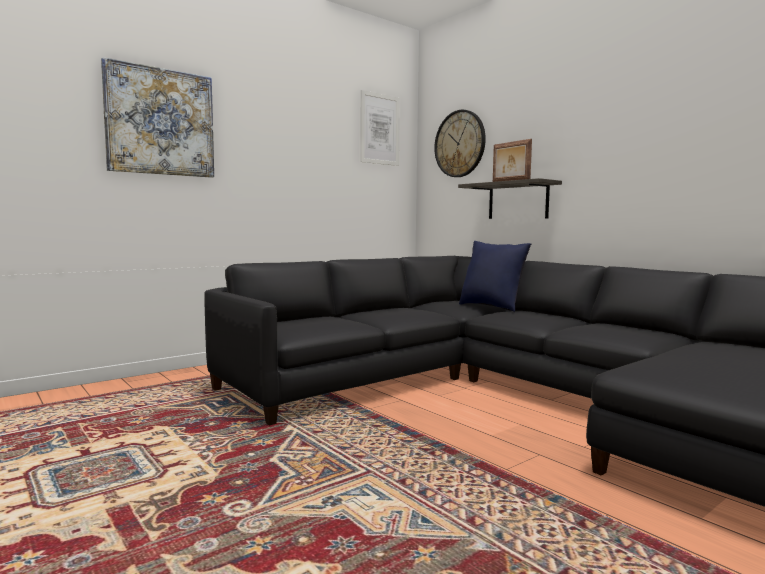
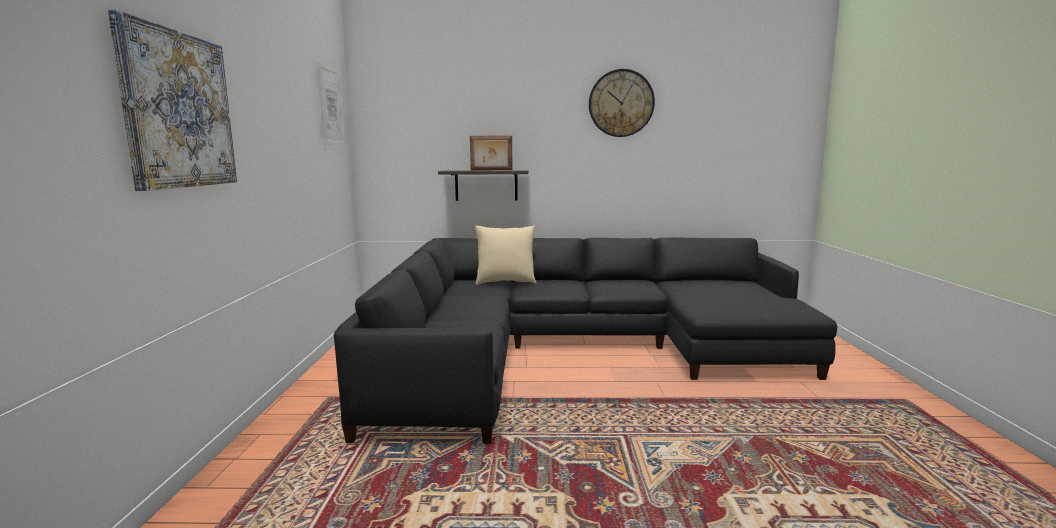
camera: 50 degrees left, 5 degrees up
wall clock [434,110,486,177] -> wall clock moved to [589,69,655,137]
blue pillow [459,241,531,312] -> beige pillow [475,226,536,285]

